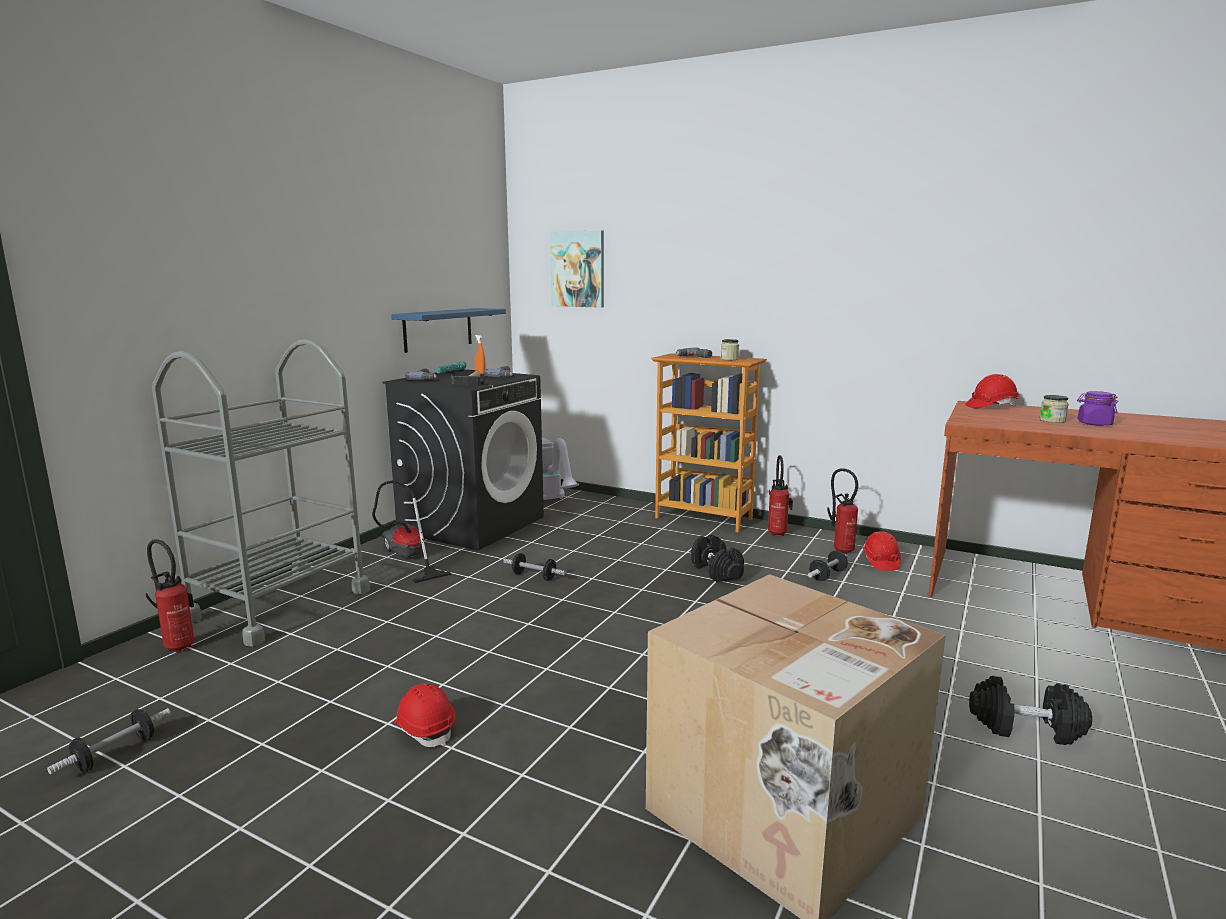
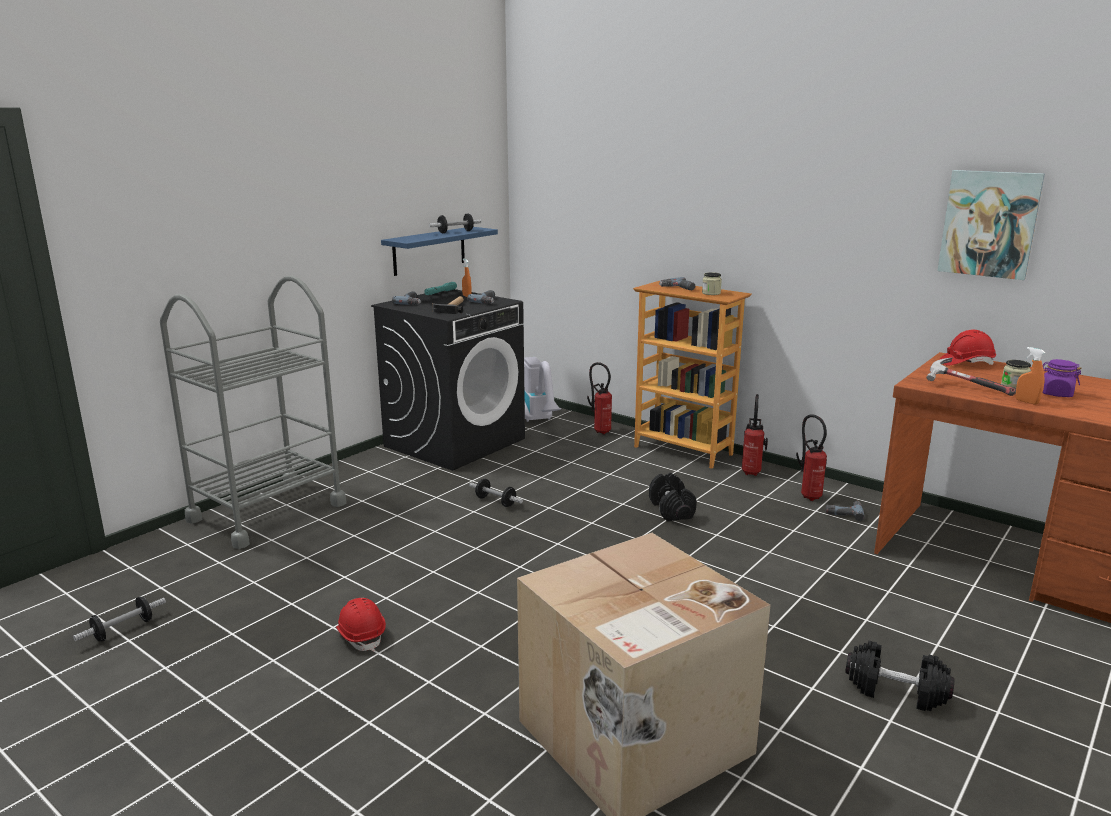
camera: 10 degrees right, 5 degrees up
fire extinguisher [146,539,194,653] -> fire extinguisher moved to [587,362,612,435]
vacuum cleaner [372,480,452,583] -> none
picture [550,230,604,308] -> picture moved to [937,170,1045,280]
dumbbell [808,550,848,581] -> dumbbell moved to [429,213,481,233]
red hard hat [863,531,901,571] -> power drill [826,501,865,521]
none -> hammer [926,358,1016,396]
none -> orange spray bottle [1016,347,1045,405]

